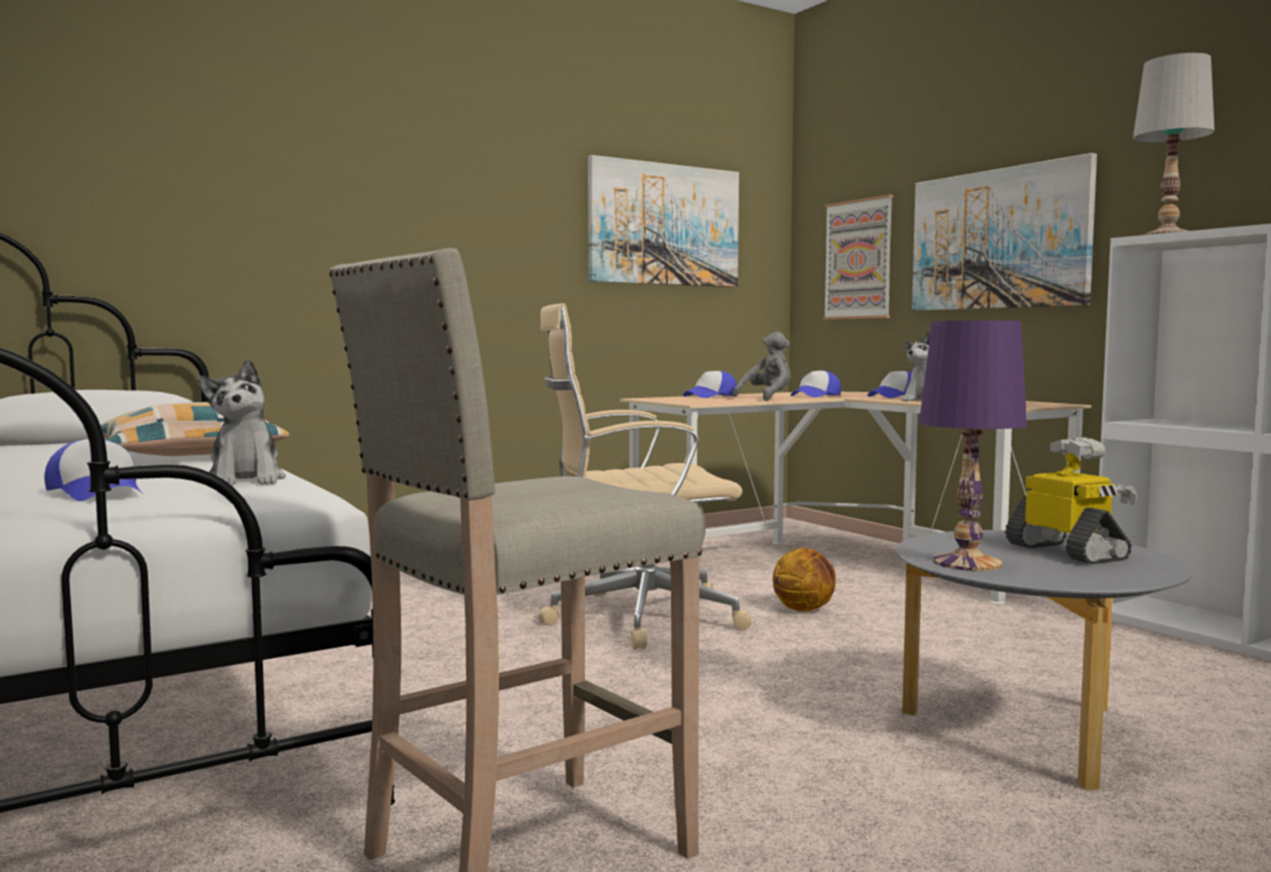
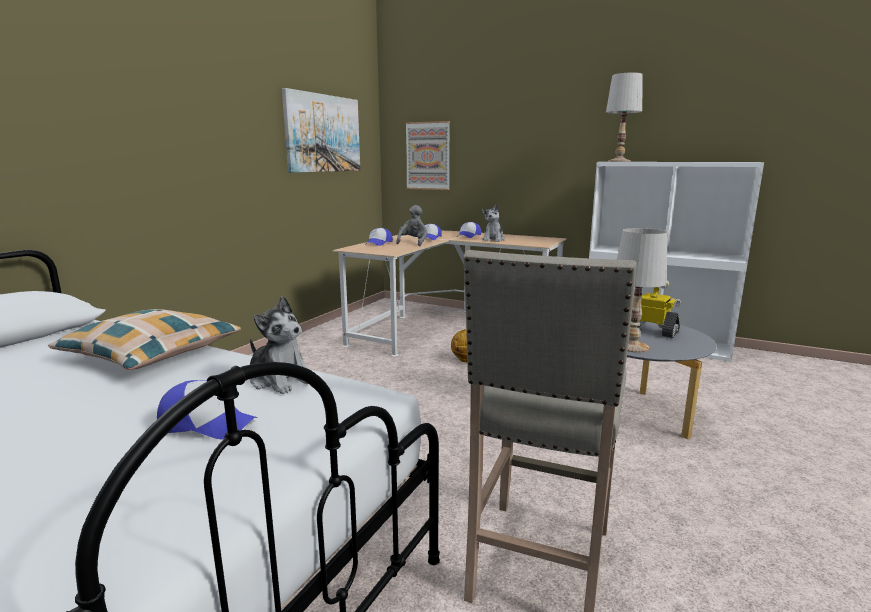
camera: 30 degrees left, 10 degrees up
beige office chair [538,303,751,649] -> none
picture [912,153,1097,311] -> none
purple table lamp [919,320,1027,571] -> white table lamp [617,228,668,353]

